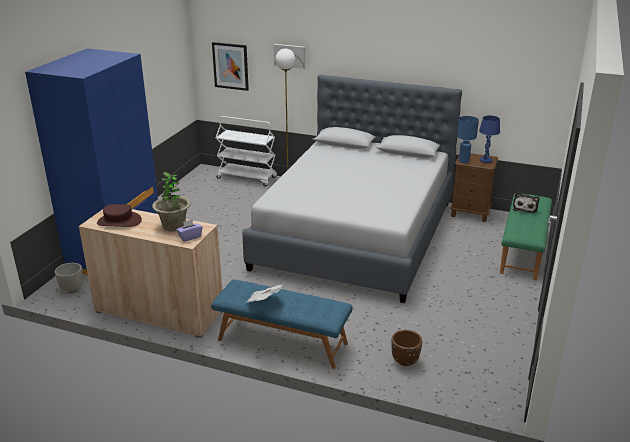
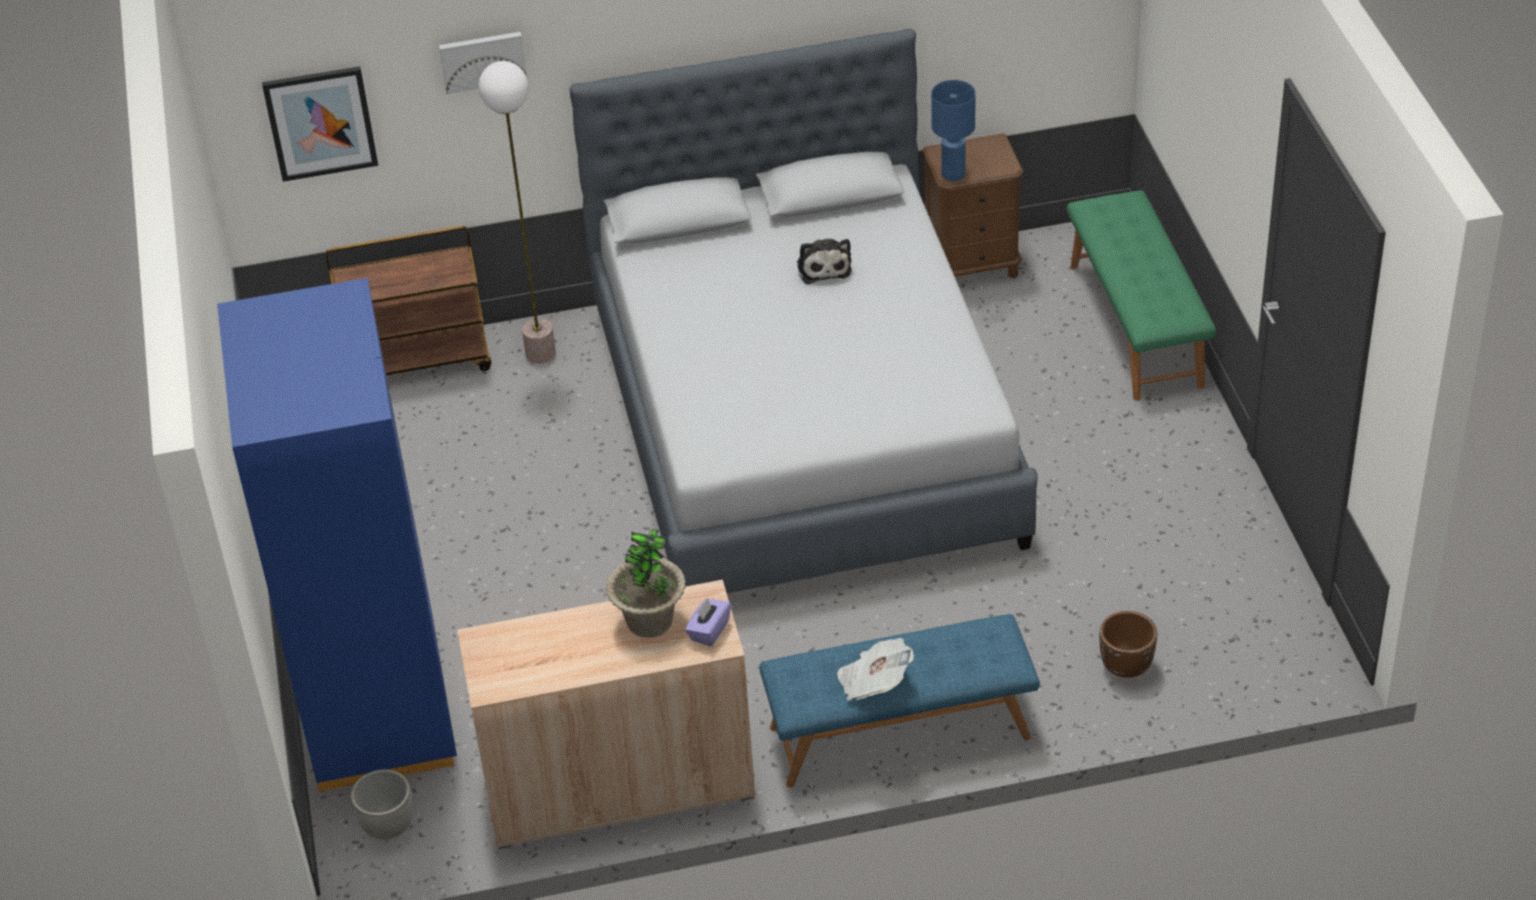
camera: 30 degrees left, 15 degrees up
brown hat [97,204,142,227] -> none
white cart [216,116,277,186] -> brown cart [326,226,491,375]
blue table lamp [479,116,500,163] -> none
plush toy [513,191,539,214] -> plush toy moved to [797,239,852,284]

